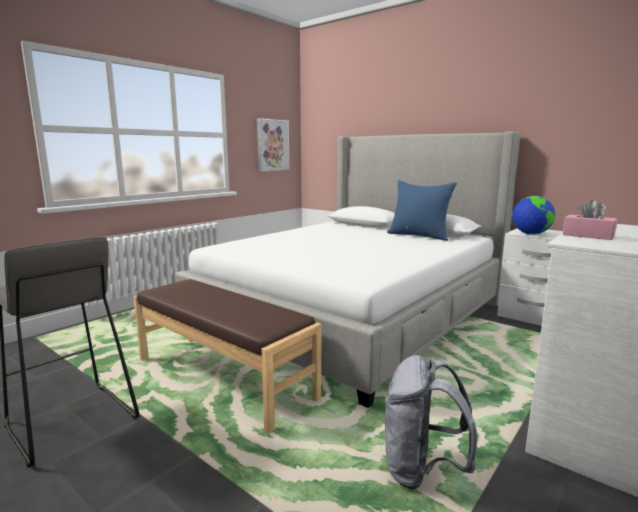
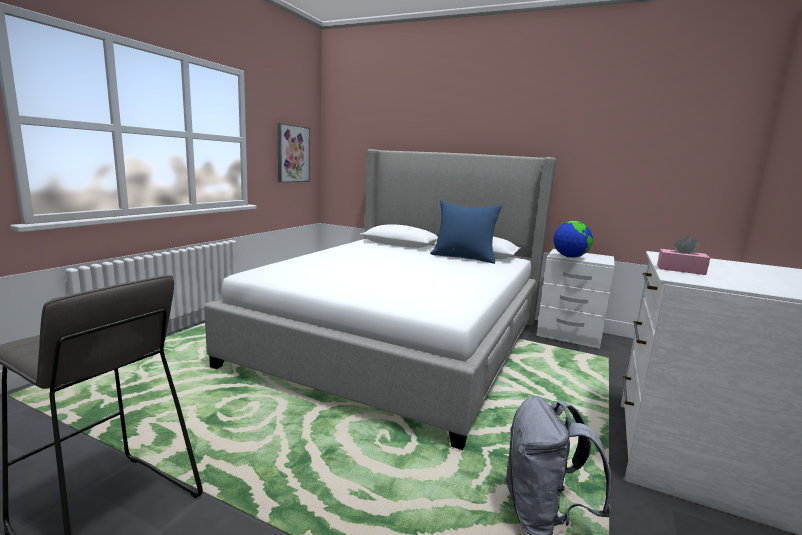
camera: 15 degrees left, 0 degrees up
brown bench [133,279,321,434] -> none

